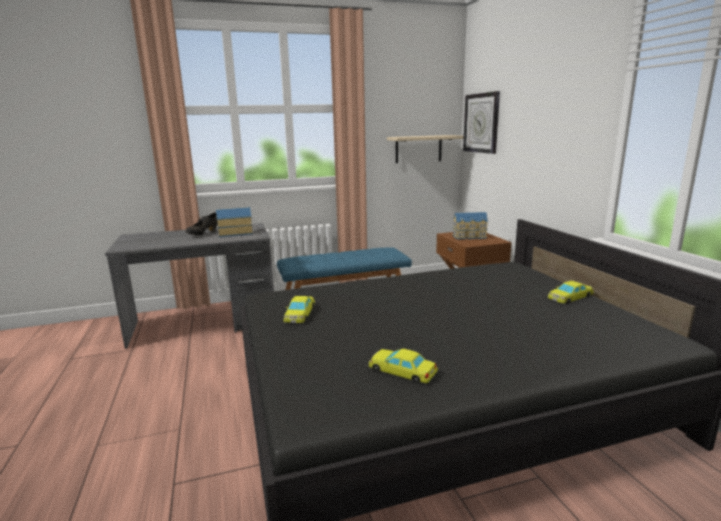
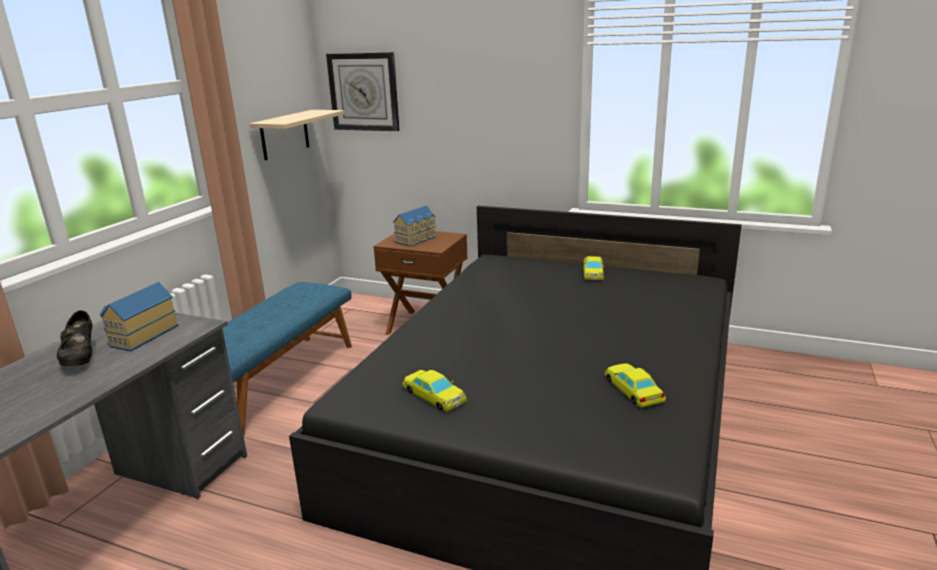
camera: 50 degrees left, 5 degrees up
yellow toy car [369,348,438,383] -> yellow toy car turned 90 degrees clockwise [604,363,666,408]

